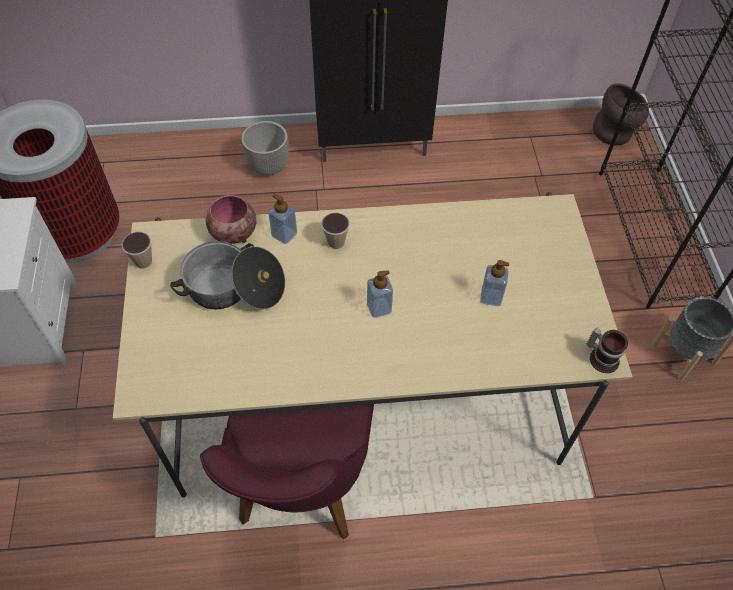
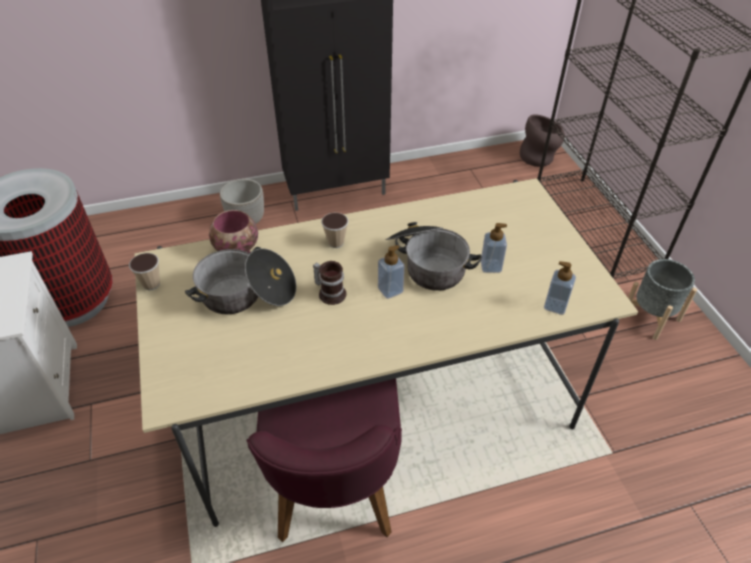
camera: 10 degrees left, 10 degrees down
soap dispenser [268,194,297,244] -> soap dispenser moved to [544,261,576,315]
mug [587,328,628,373] -> mug moved to [313,261,346,305]
none -> cooking pot [385,222,482,291]

